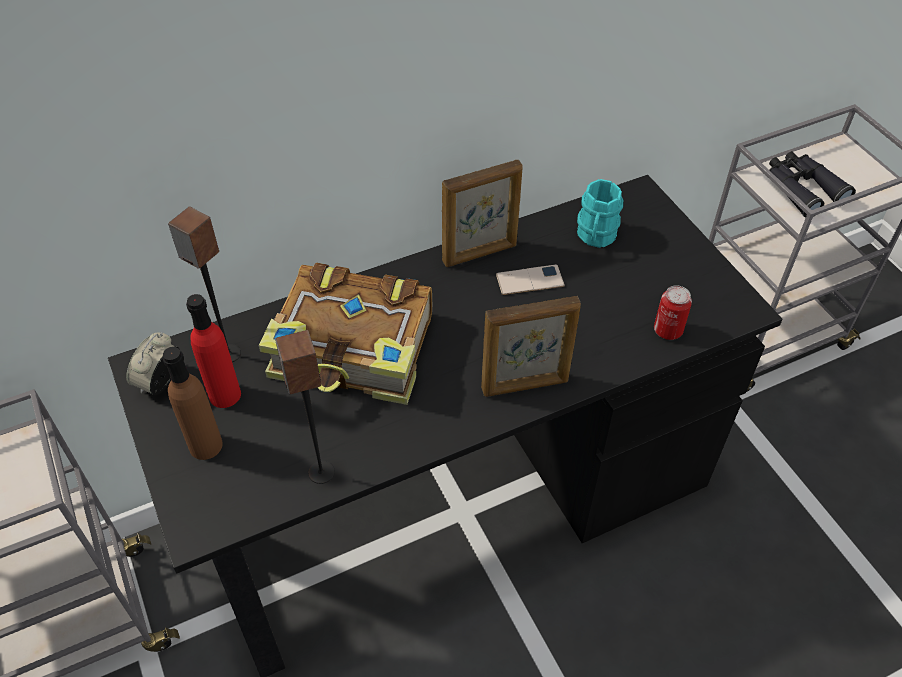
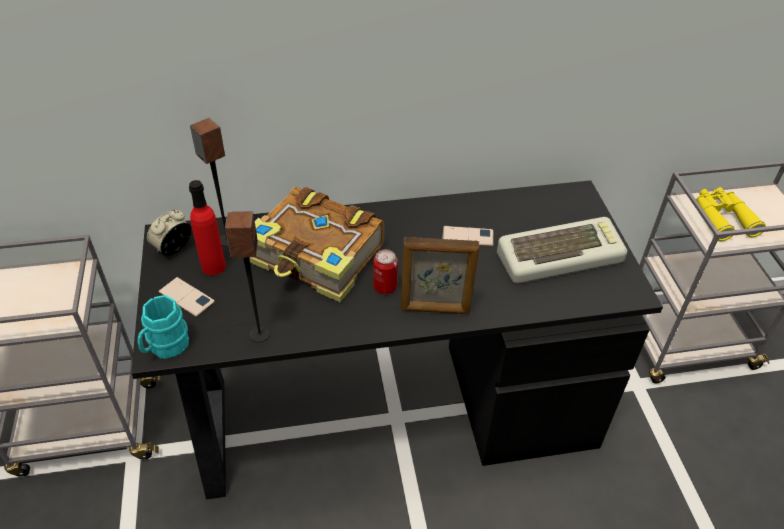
camera: 15 degrees right, 5 degrees down
brown bottle [162,347,223,460] -> phone [158,277,215,317]
picture frame [442,160,523,267] -> none
turquoise mug [577,179,623,248] -> turquoise mug moved to [138,295,189,359]
can [654,285,692,340] -> can moved to [373,250,398,294]
black binoculars [769,151,856,218] -> yellow binoculars [696,187,766,241]
none -> keyboard [497,217,628,283]

